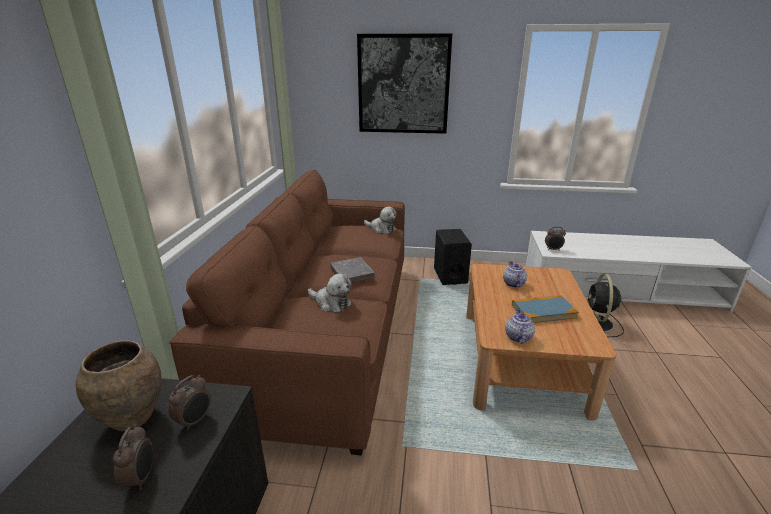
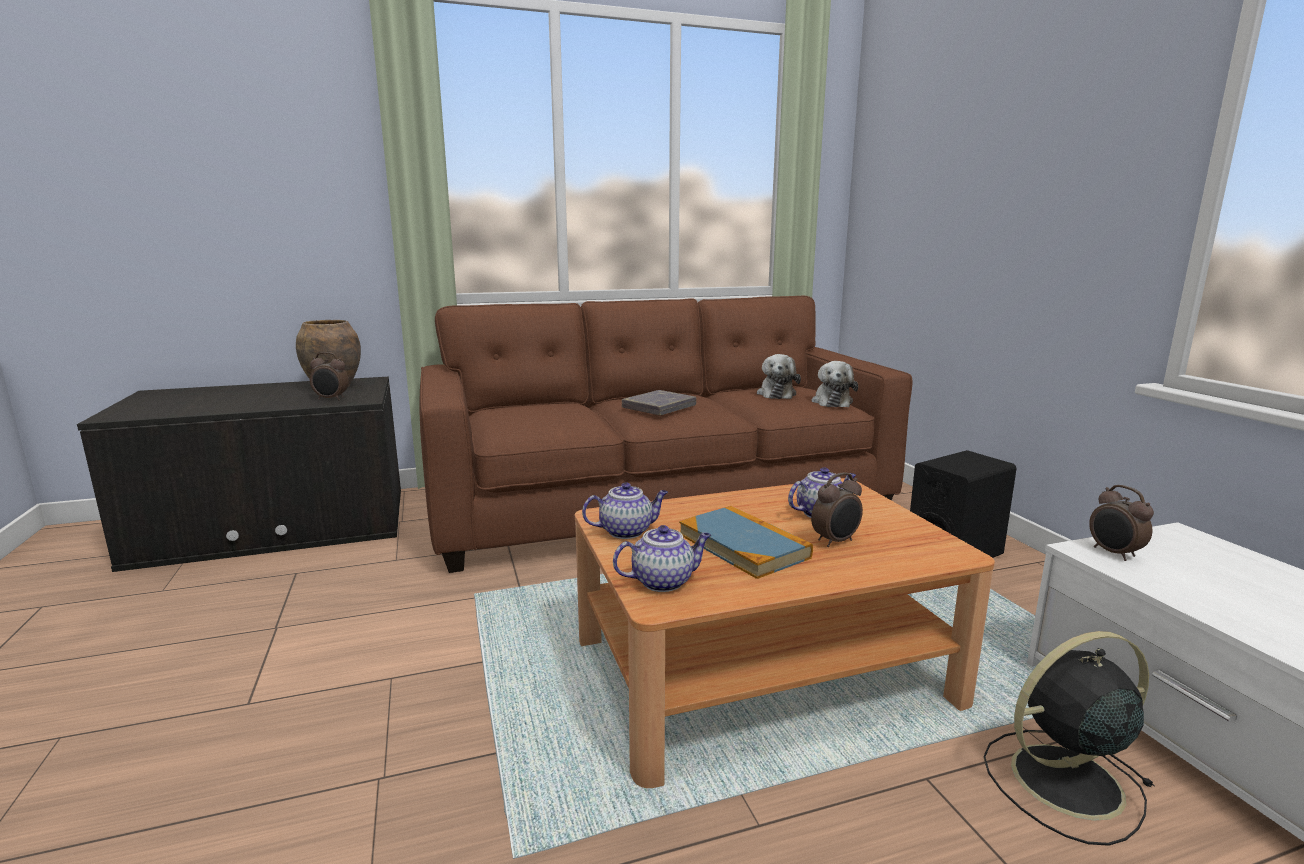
camera: 65 degrees right, 10 degrees down
alarm clock [113,424,153,491] -> alarm clock moved to [811,472,863,547]
plush toy [308,273,352,312] -> plush toy moved to [757,354,801,399]
picture [357,33,452,134] -> none
none -> teapot [613,525,711,592]

